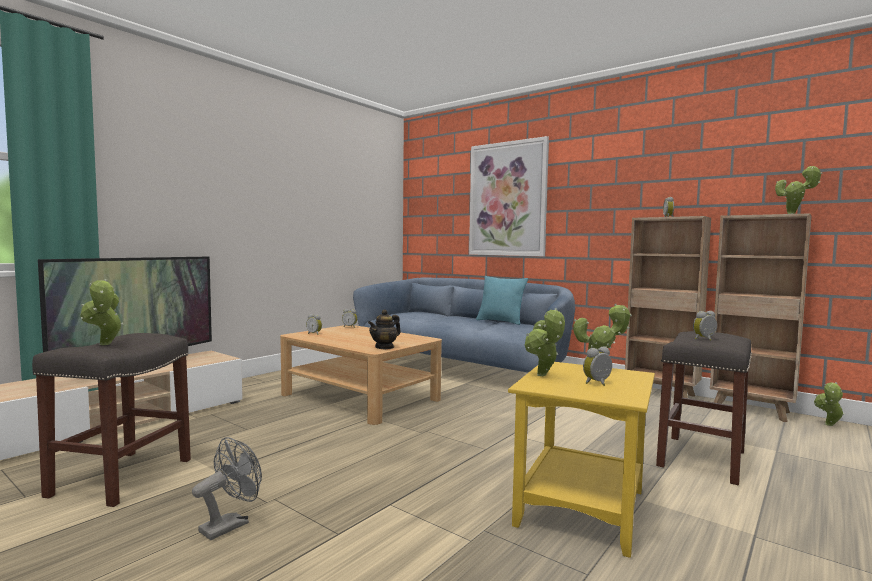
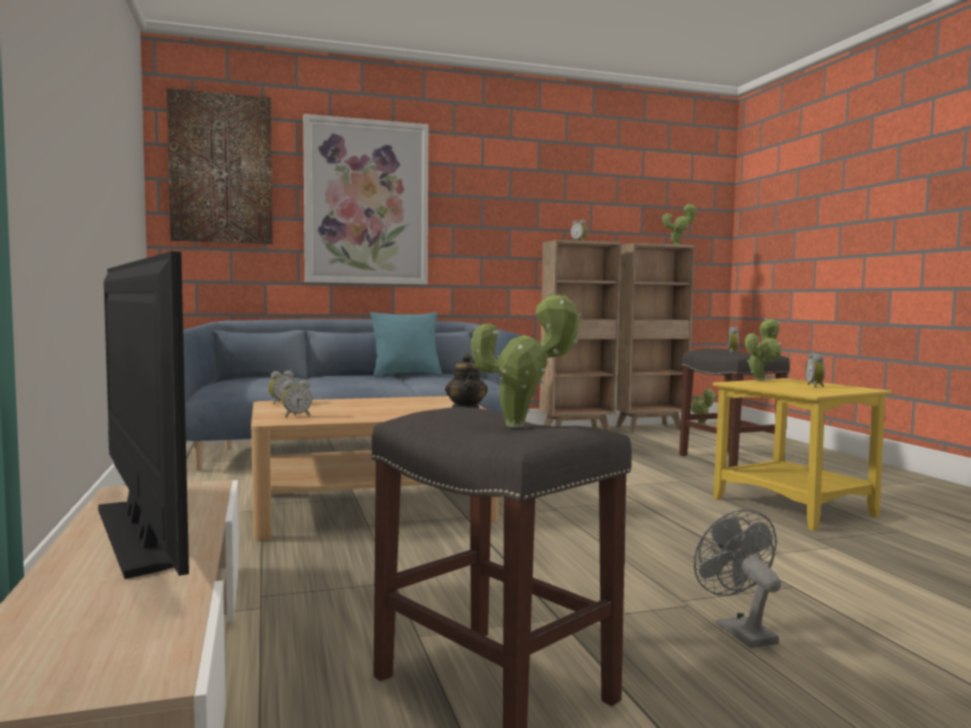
camera: 55 degrees left, 0 degrees up
potted plant [525,308,565,376] -> none
none -> picture [167,88,273,244]

